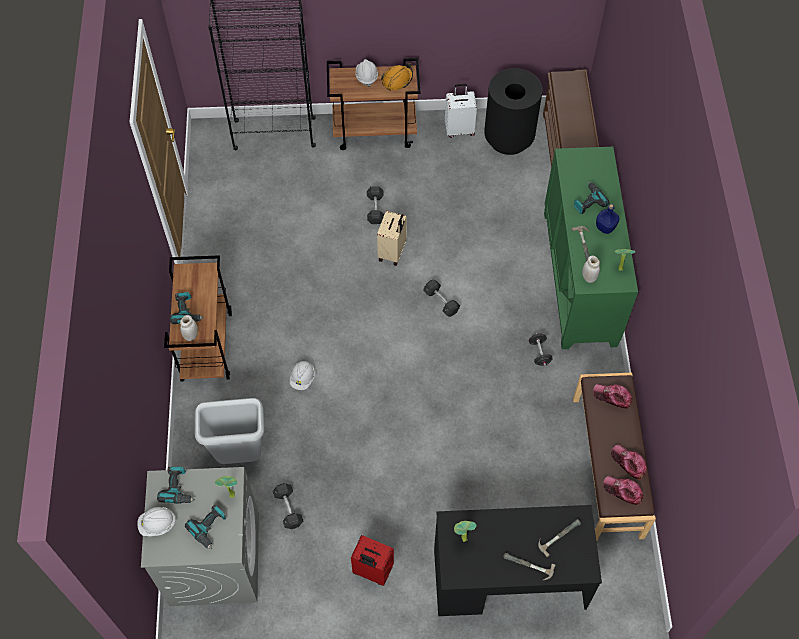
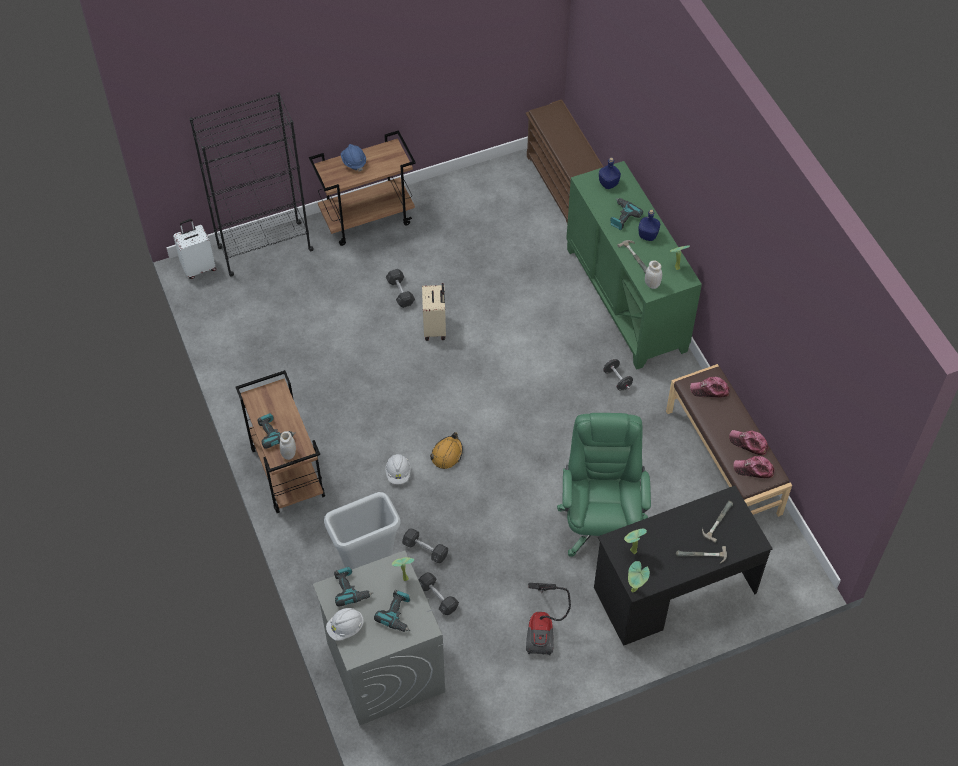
camera: 20 degrees left, 5 degrees down
red suitcase [351,535,394,586] -> vacuum cleaner [526,583,571,655]
white hard hat [355,59,378,87] -> blue hard hat [341,144,366,172]
orange hard hat [381,62,413,91] -> orange hard hat moved to [430,432,463,469]
grey dumbbell [423,279,460,317] -> grey dumbbell moved to [402,528,448,563]
white suitcase [445,84,477,138] -> white suitcase moved to [173,219,216,279]
black trash can [484,68,542,155] -> none
none -> green office chair [557,413,651,557]
none -> blue bottle [599,157,621,189]
none -> potted plant [628,561,650,592]

